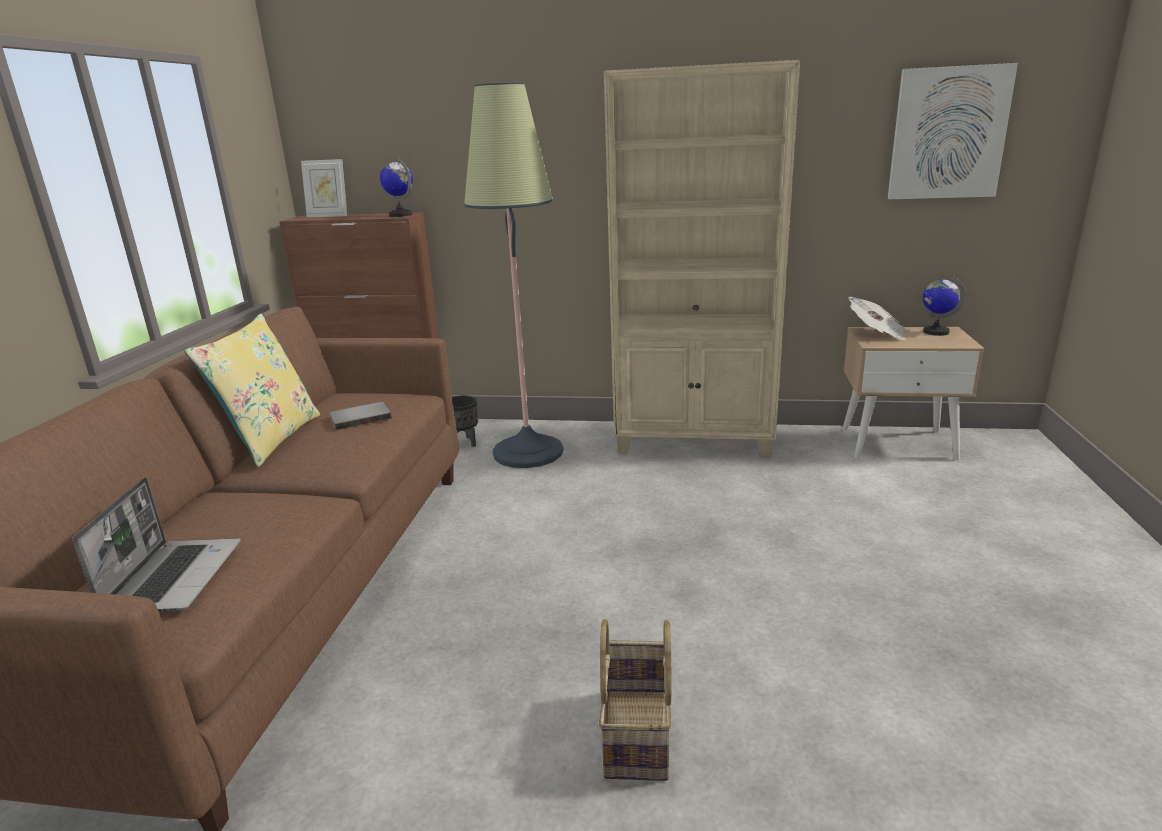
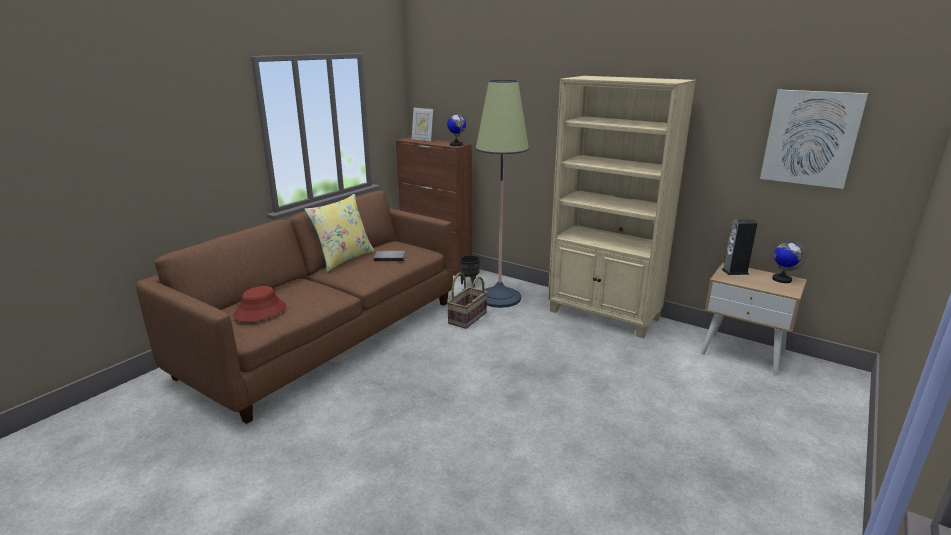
camera: 25 degrees right, 0 degrees up
laptop [72,477,240,612] -> red hat [233,286,286,322]
basket [599,619,671,781] -> basket moved to [447,272,487,329]
newspaper [849,297,905,340] -> speaker [722,219,758,275]

